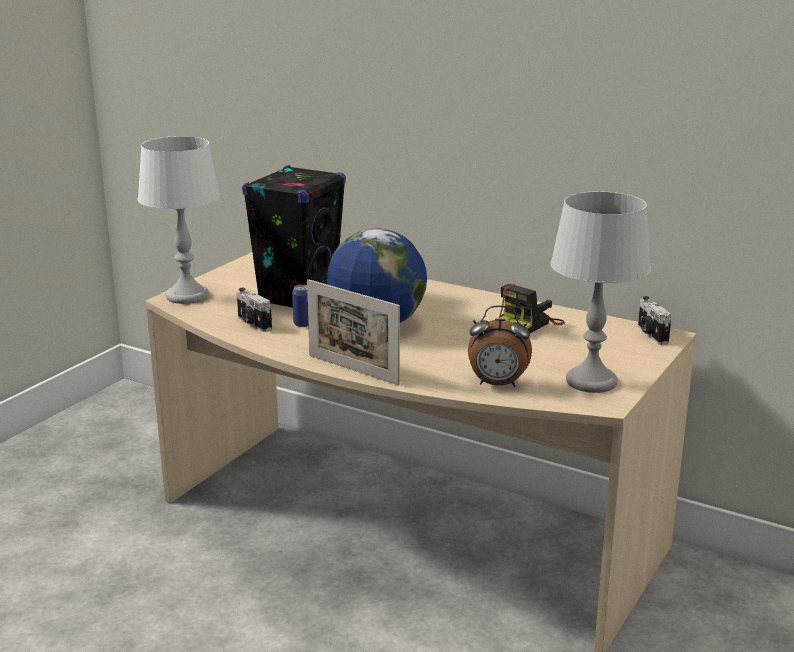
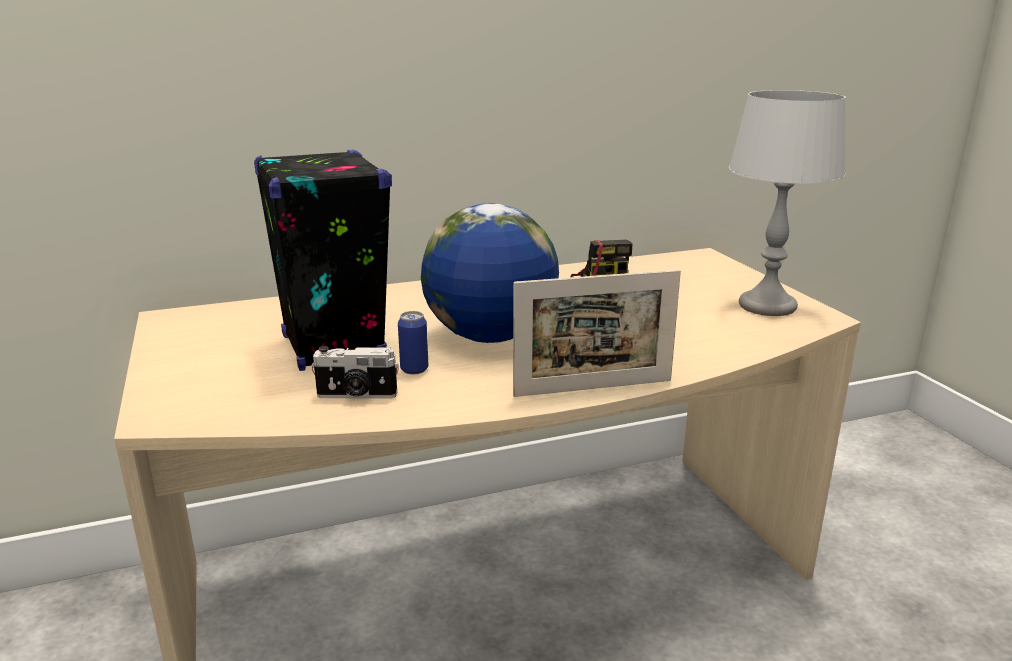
camera: 50 degrees left, 0 degrees up
white table lamp [138,136,221,304] -> none
alarm clock [468,305,532,387] -> none
camera [638,296,671,345] -> none

